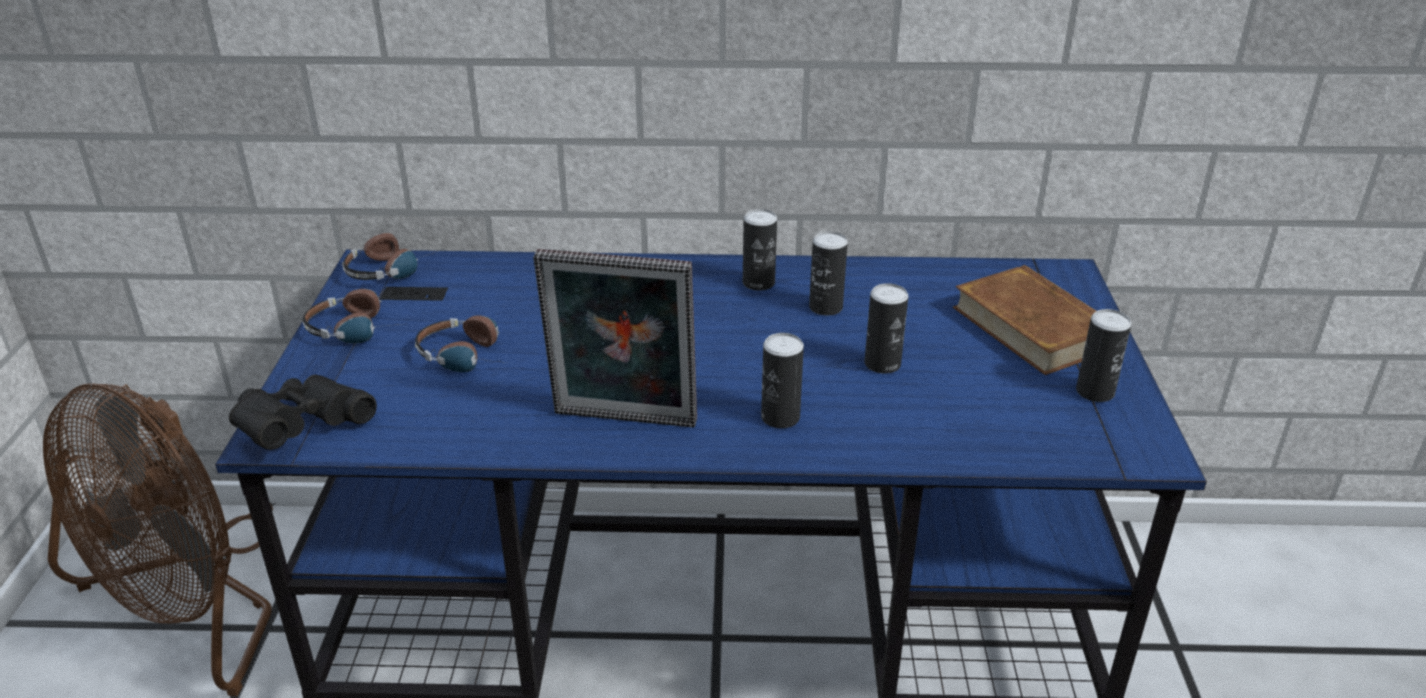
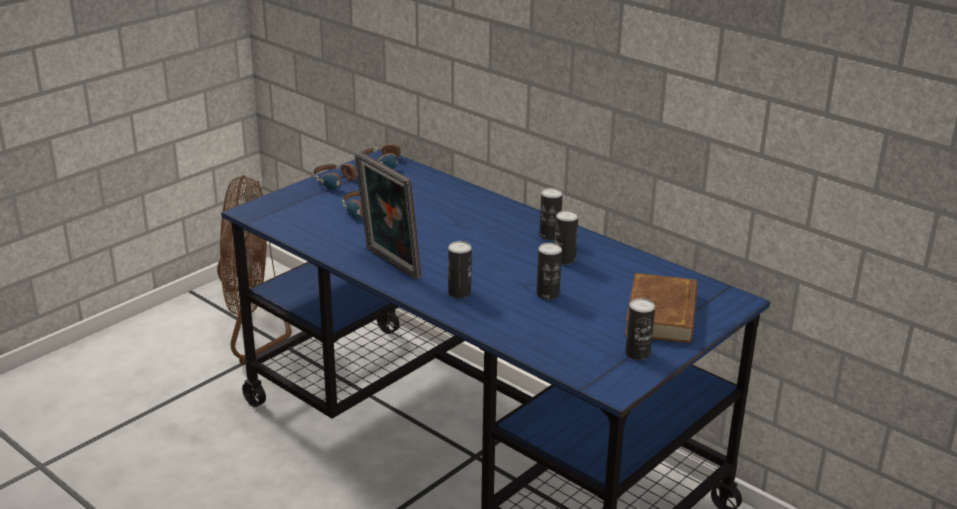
camera: 40 degrees right, 5 degrees down
black binoculars [229,375,377,450] -> none

